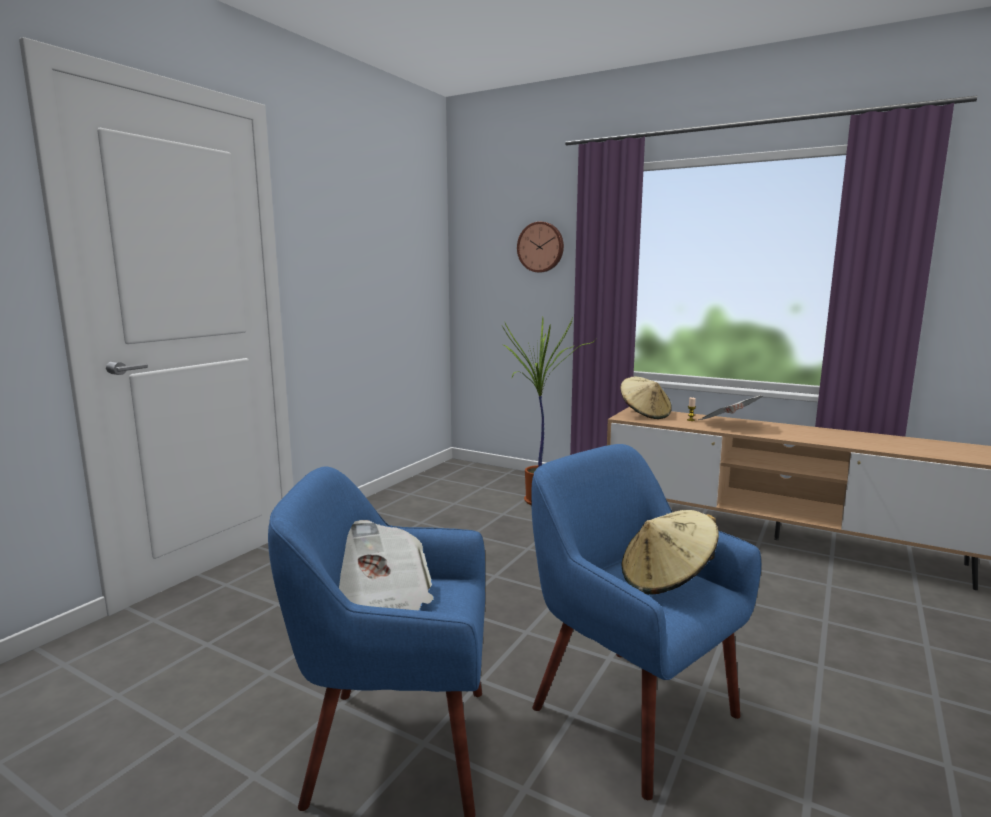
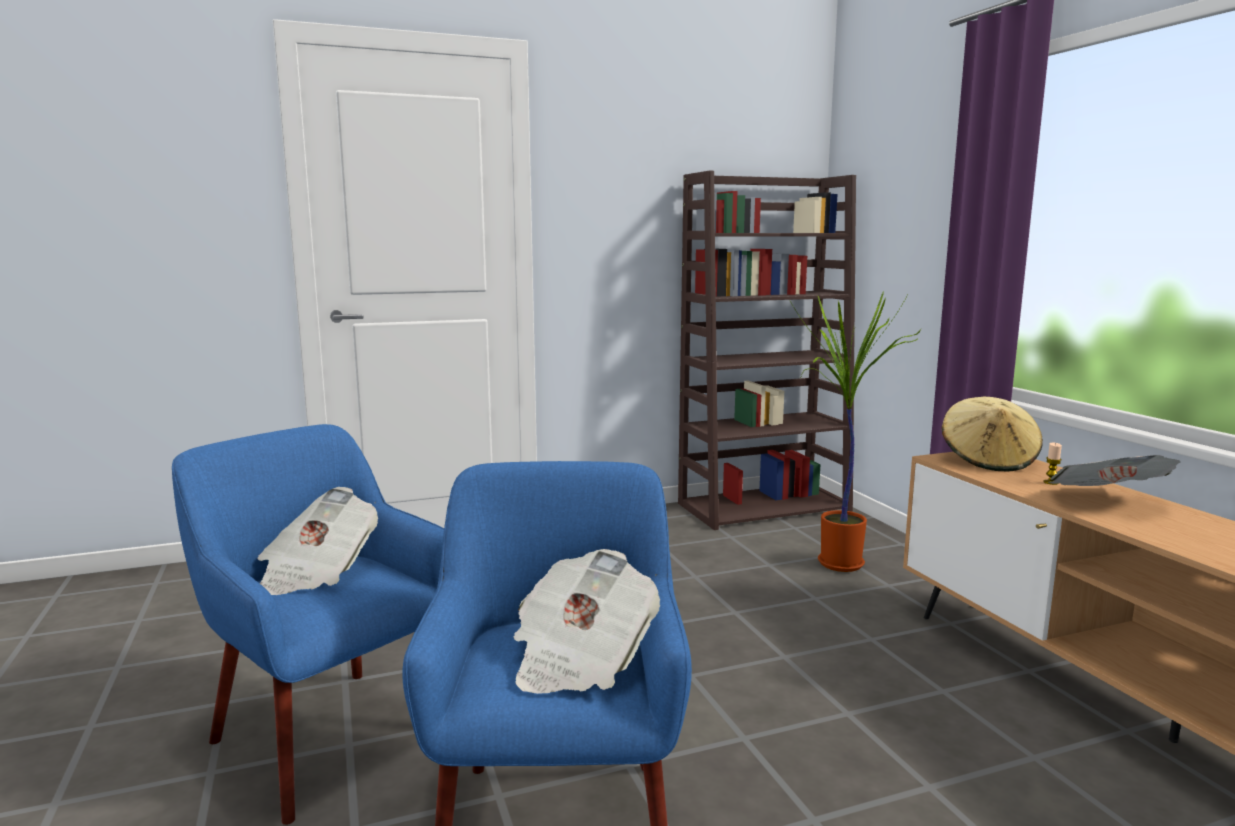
camera: 40 degrees right, 0 degrees up
wall clock [517,222,564,272] -> none
beige hat [621,510,719,595] -> newspaper [514,549,660,694]
none -> brown bookcase [678,171,856,530]

